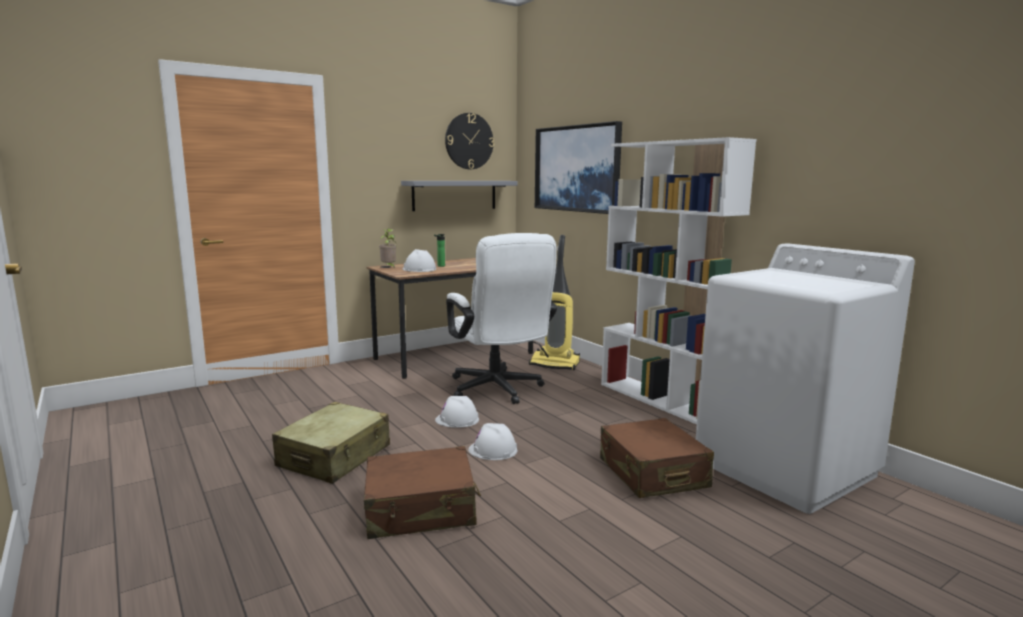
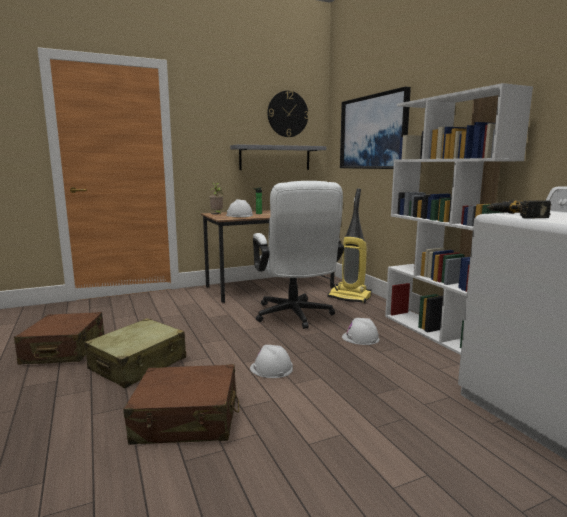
camera: 10 degrees right, 0 degrees up
white hard hat [435,396,479,428] -> white hard hat moved to [342,318,380,345]
brown suitcase [600,418,714,498] -> brown suitcase moved to [14,312,104,364]
none -> power drill [486,200,551,219]

